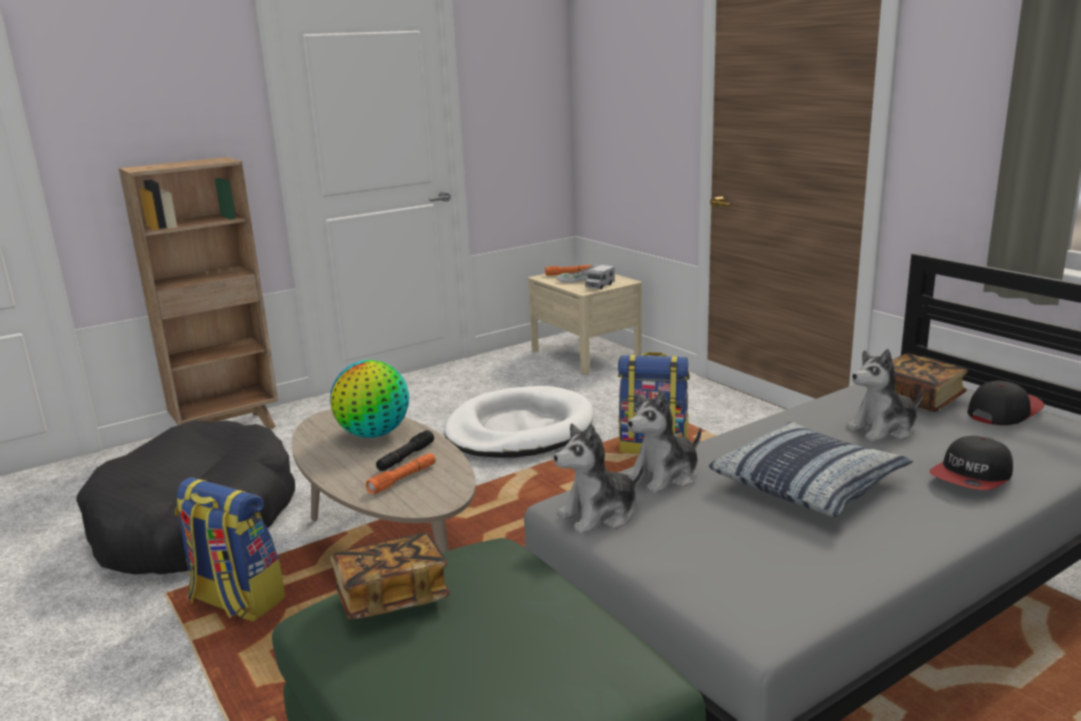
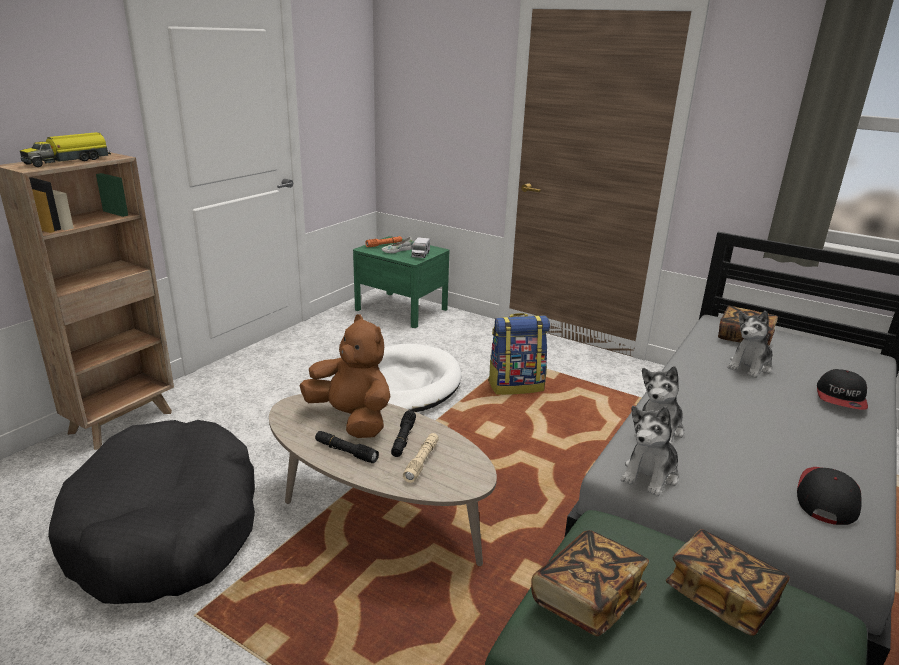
camera: 25 degrees left, 5 degrees up
backpack [175,477,285,622] -> none
globe [330,360,409,438] -> brown plush toy [299,314,391,438]
orange flashlight [366,453,436,494] -> beige flashlight [403,433,439,483]
beige nightstand [528,273,642,375] -> green nightstand [353,236,449,328]
pillow [709,421,913,517] -> none
cap [967,380,1044,425] -> cap moved to [797,467,862,525]
none -> toy truck [20,132,111,167]
none -> black flashlight [315,431,379,463]
none -> book [666,529,790,636]

